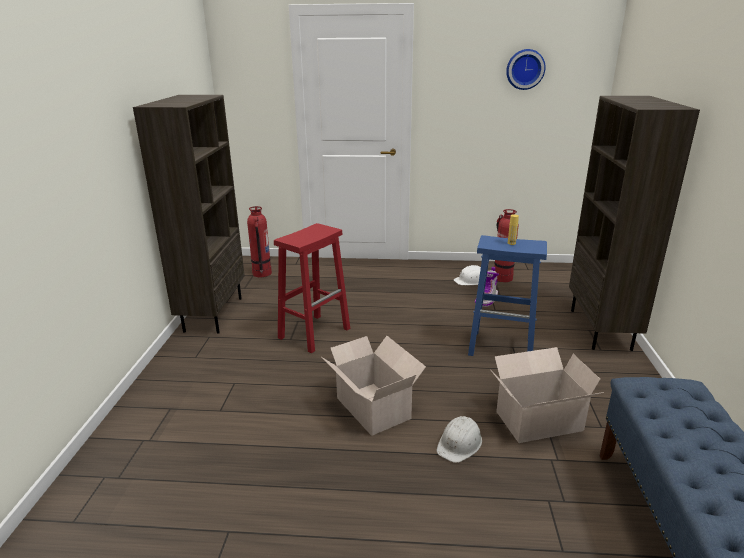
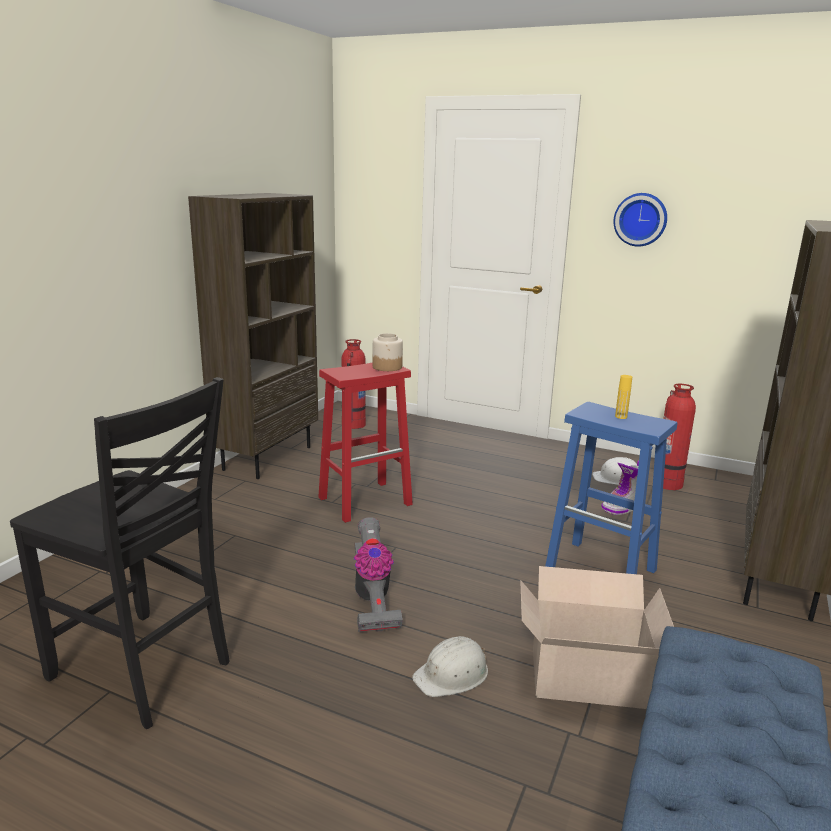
camera: 20 degrees right, 5 degrees down
cardboard box [322,336,426,436] -> vacuum cleaner [354,517,403,632]
wall clock [506,49,545,90] -> wall clock moved to [613,193,667,247]
none -> black chair [10,377,229,729]
none -> jar [373,333,403,371]

